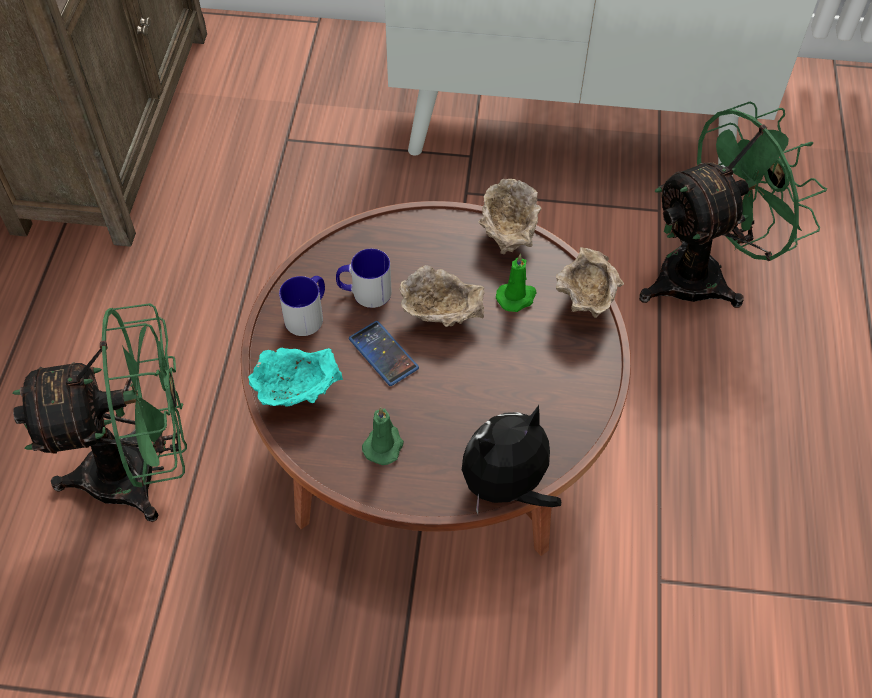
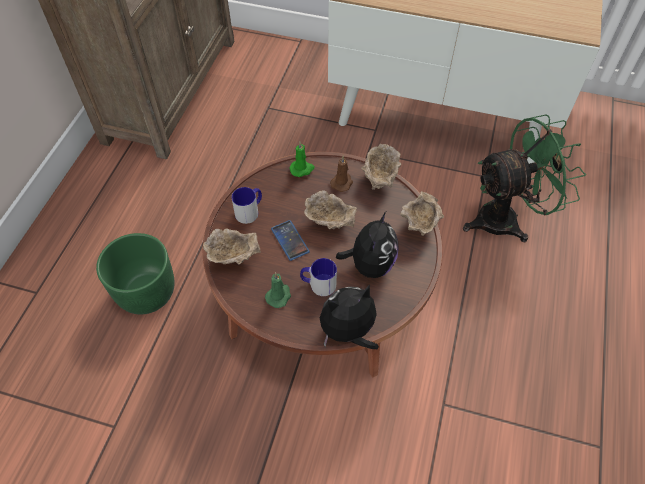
camera: 10 degrees right, 0 degrees up
green fan [12,303,187,522] -> green planter [96,233,175,315]
turquoise bowl [248,348,343,407] -> beige bowl [203,228,261,264]
mug [336,249,392,308] -> mug moved to [300,258,337,296]
green candle [496,253,537,312] -> green candle moved to [290,141,314,177]
none -> brown candle [330,156,353,192]
none -> plush toy [336,212,399,278]

